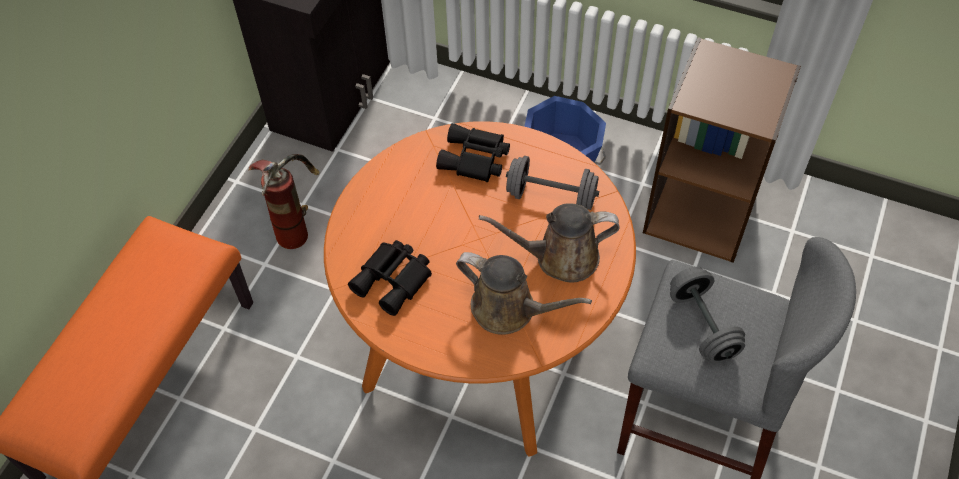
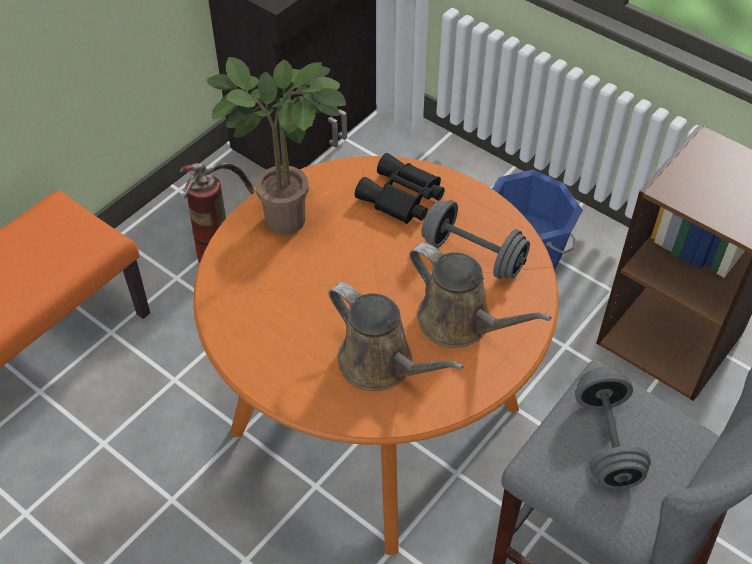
camera: 15 degrees right, 5 degrees down
black binoculars [348,240,432,316] -> none
brown watering can [479,203,620,282] -> brown watering can turned 150 degrees counterclockwise [409,243,551,348]
none -> potted plant [207,57,346,235]

